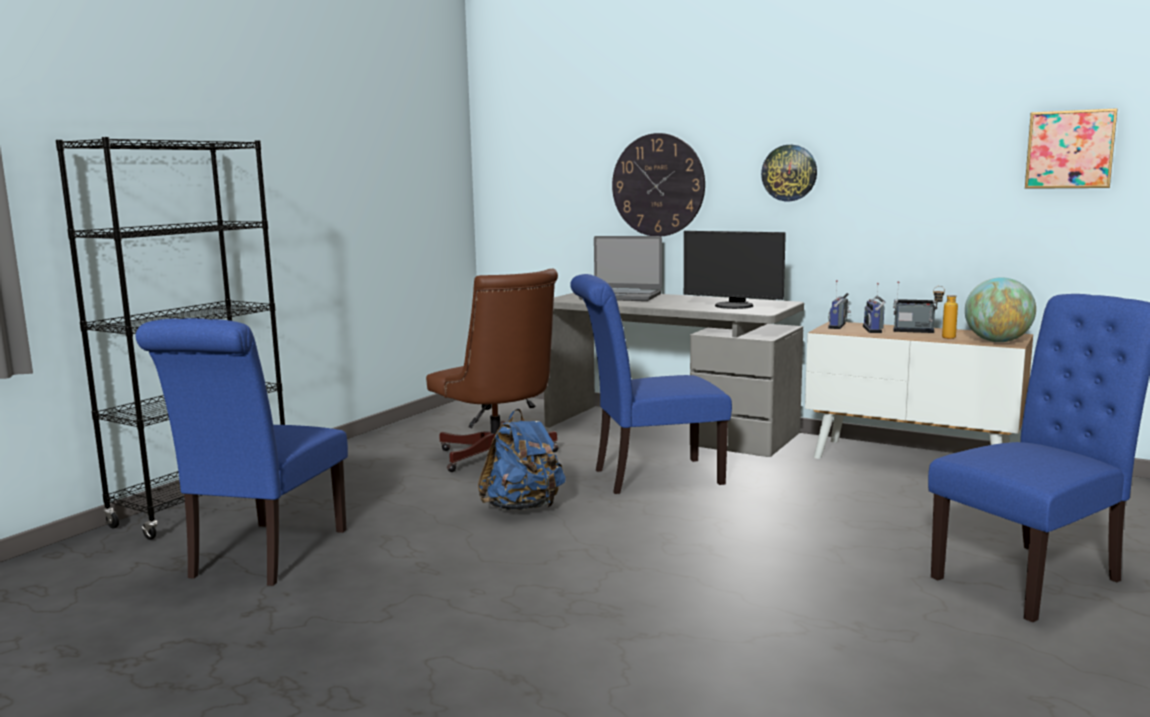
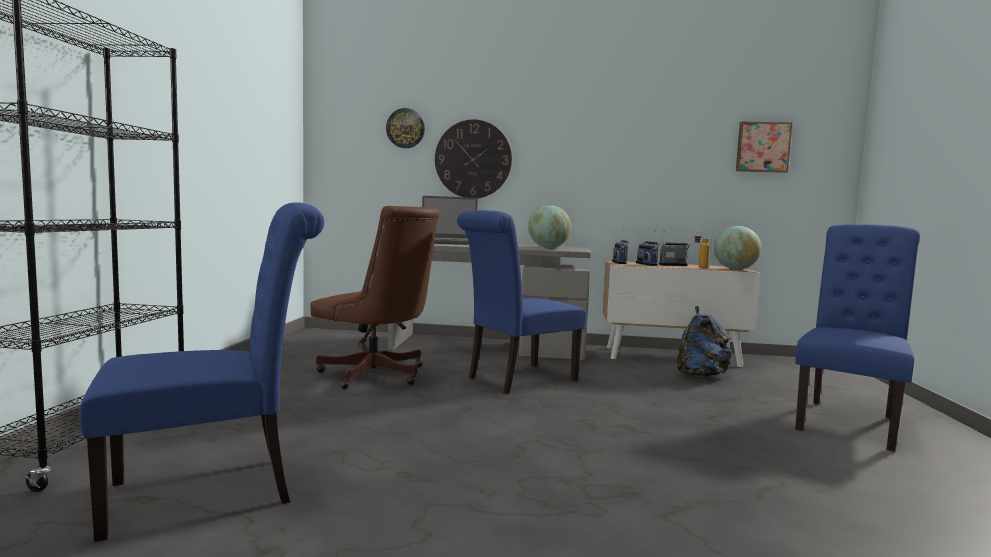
camera: 25 degrees left, 5 degrees down
blue chair [136,318,348,586] -> blue chair turned 105 degrees counterclockwise [79,202,324,542]
blue backpack [478,409,566,511] -> blue backpack moved to [677,306,731,377]
monitor [684,231,786,309] -> globe [528,206,571,248]
wall clock [761,145,817,201] -> wall clock moved to [386,108,425,148]

